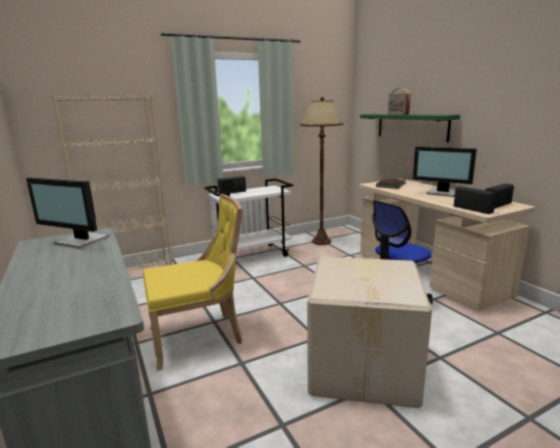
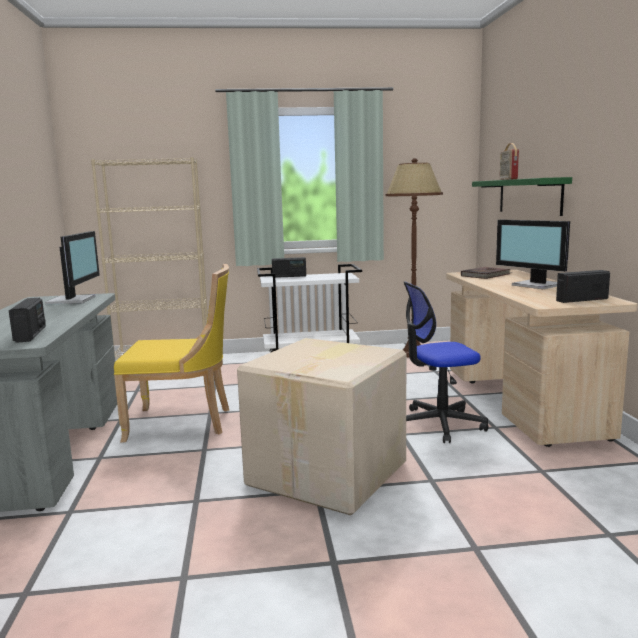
camera: 20 degrees right, 5 degrees down
monitor [26,177,109,249] -> monitor turned 135 degrees counterclockwise [45,231,100,305]
radio [454,186,496,214] -> radio moved to [9,298,46,343]

